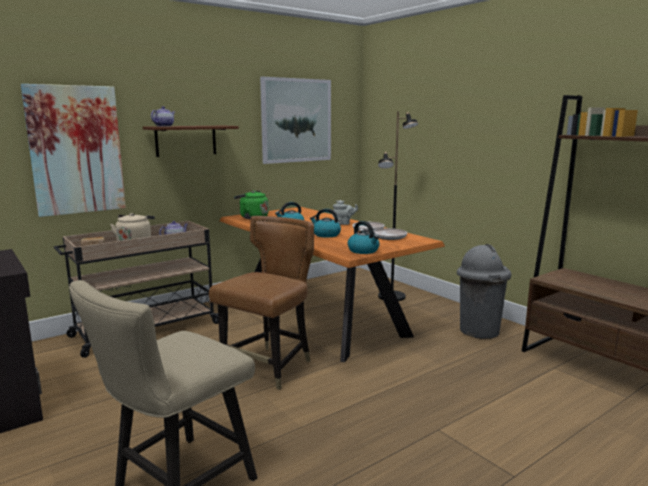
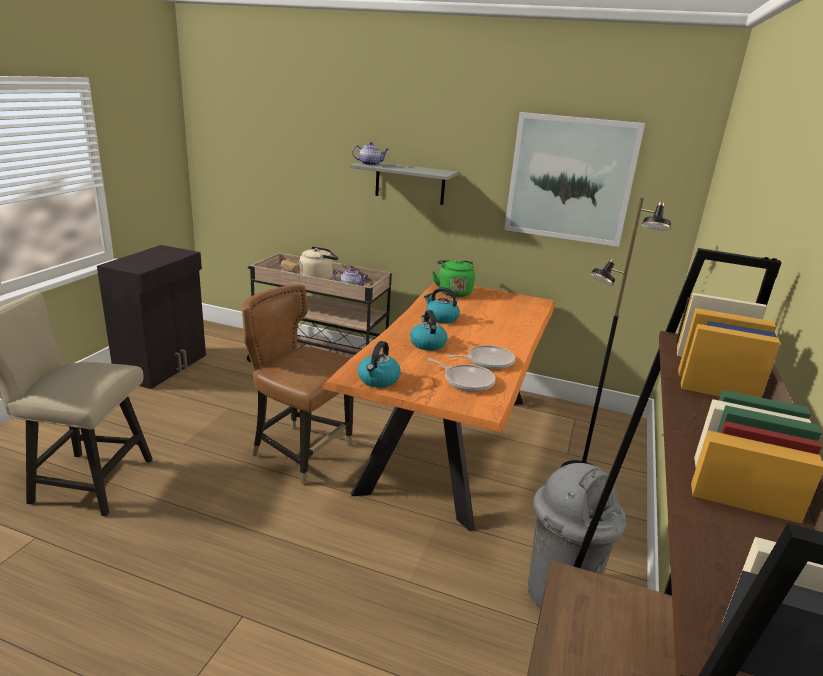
camera: 55 degrees right, 10 degrees up
picture [21,84,126,217] -> none
brown shelf [143,126,239,157] -> grey shelf [350,162,459,205]
brown chair [209,216,314,390] -> brown chair turned 150 degrees counterclockwise [242,284,354,485]
grey teapot [332,200,358,225] -> none

